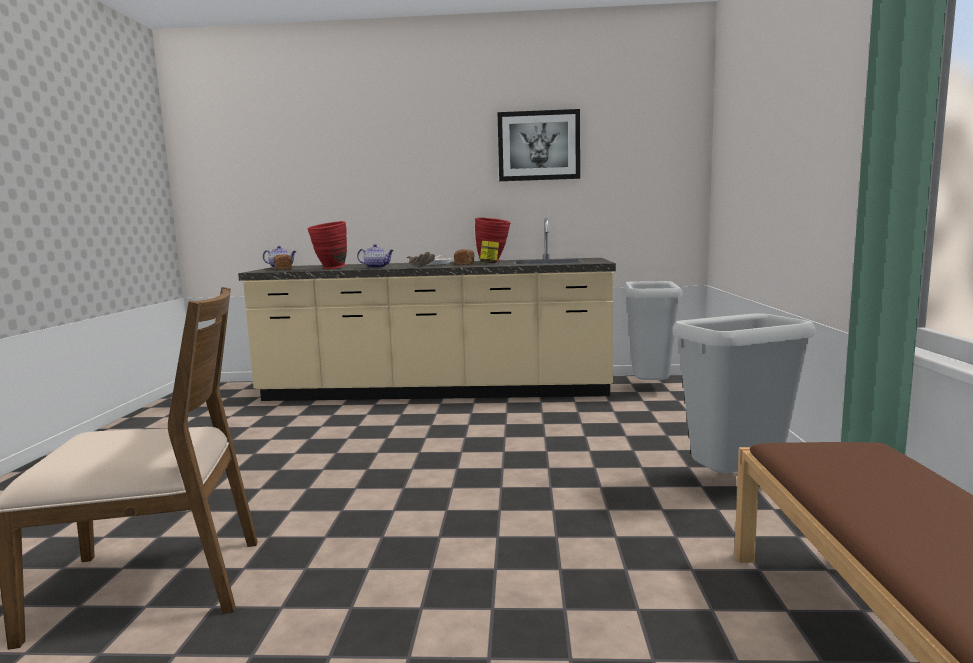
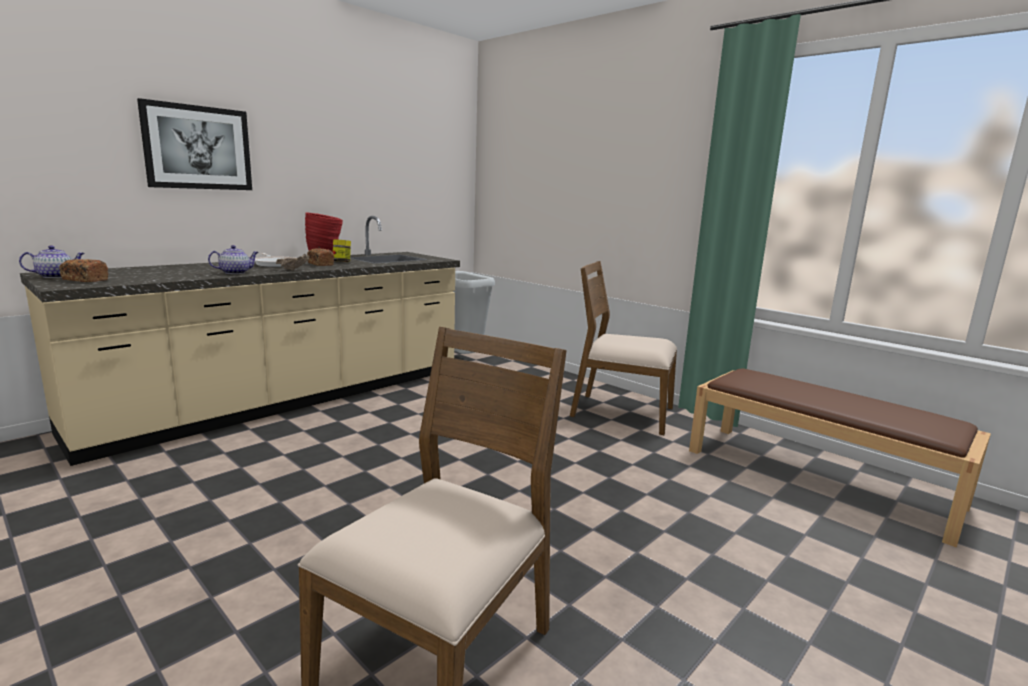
camera: 50 degrees left, 5 degrees up
red vase [307,221,347,270] -> none
picture [498,109,580,181] -> picture moved to [137,98,252,190]
grey trash can [673,314,816,473] -> brown chair [570,261,677,435]

